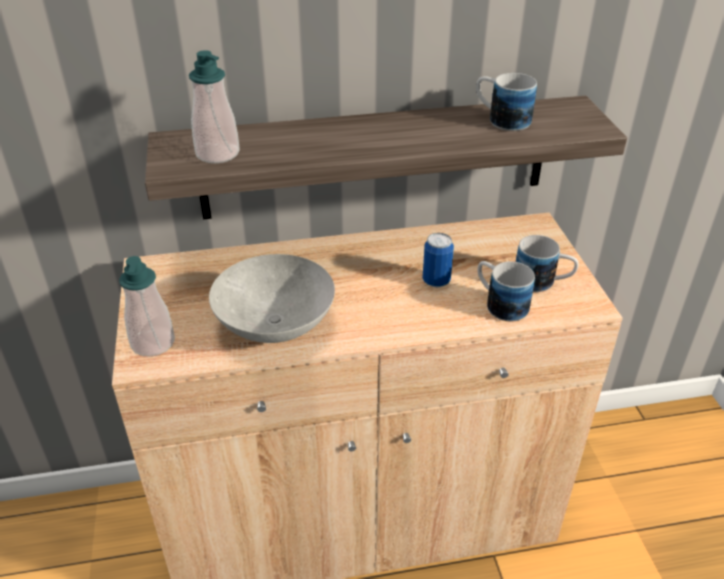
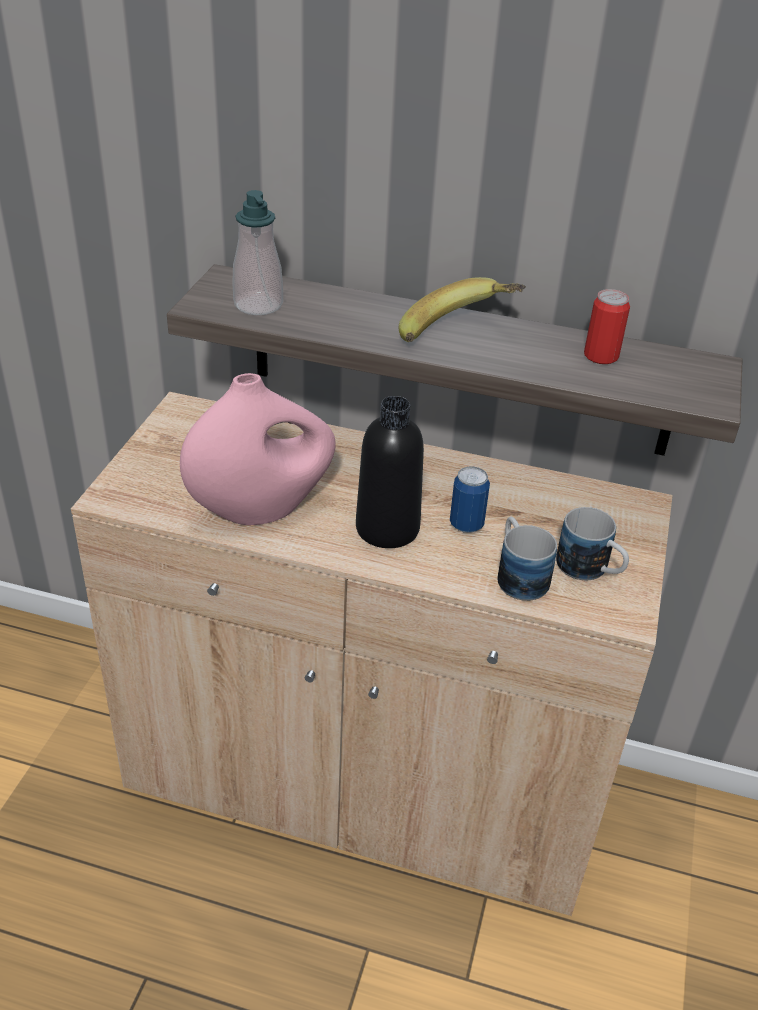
camera: 25 degrees right, 0 degrees up
soap dispenser [119,256,175,357] -> none
grey bowl [209,254,335,343] -> pink vase [180,373,336,525]
mug [476,73,537,131] -> can [584,289,630,364]
none -> black bottle [356,396,424,548]
none -> banana [399,277,526,342]

